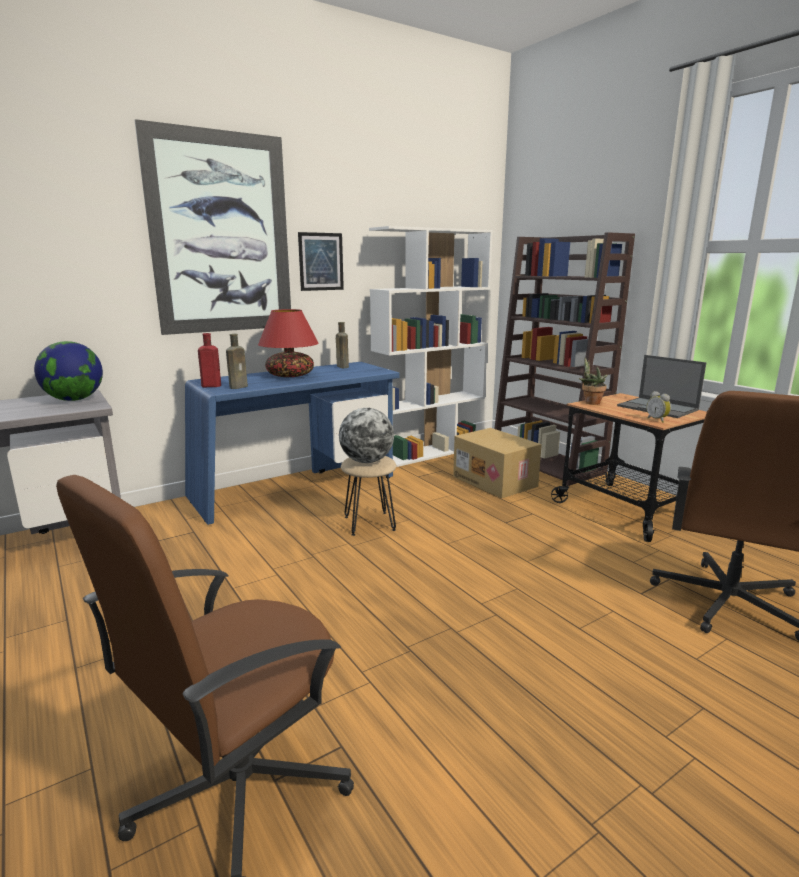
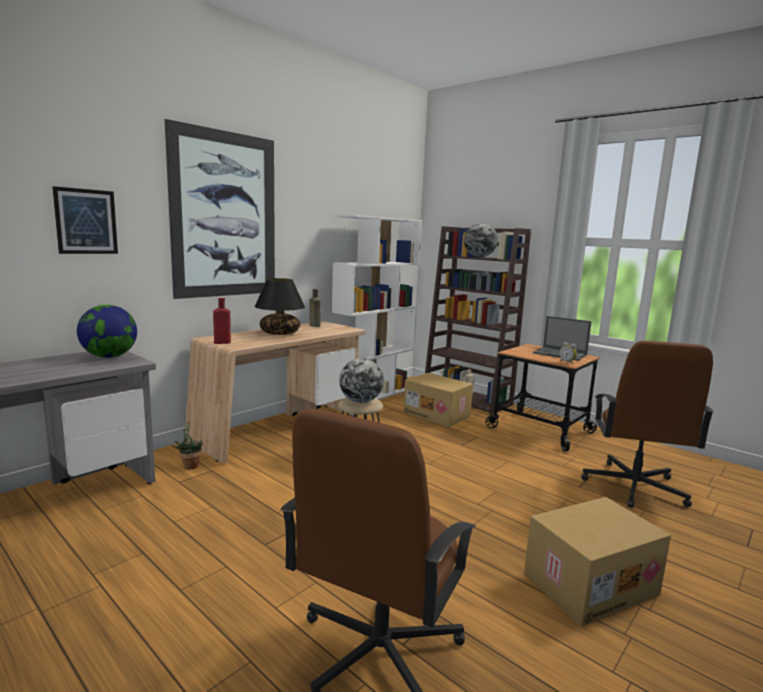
camera: 15 degrees left, 5 degrees down
blue desk [185,362,399,525] -> beige desk [185,321,365,464]
brown bottle [226,334,248,389] -> none
red table lamp [258,309,318,377] -> black table lamp [254,278,305,335]
picture [298,232,344,291] -> picture moved to [52,186,118,254]
potted plant [579,357,608,405] -> potted plant moved to [174,422,203,469]
none -> globe [464,223,498,257]
none -> cardboard box [524,497,671,627]

